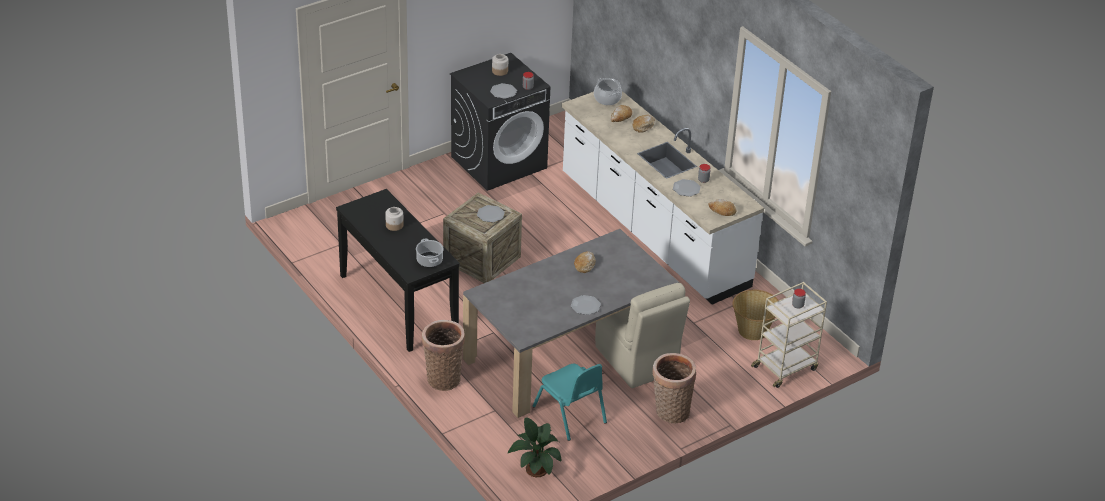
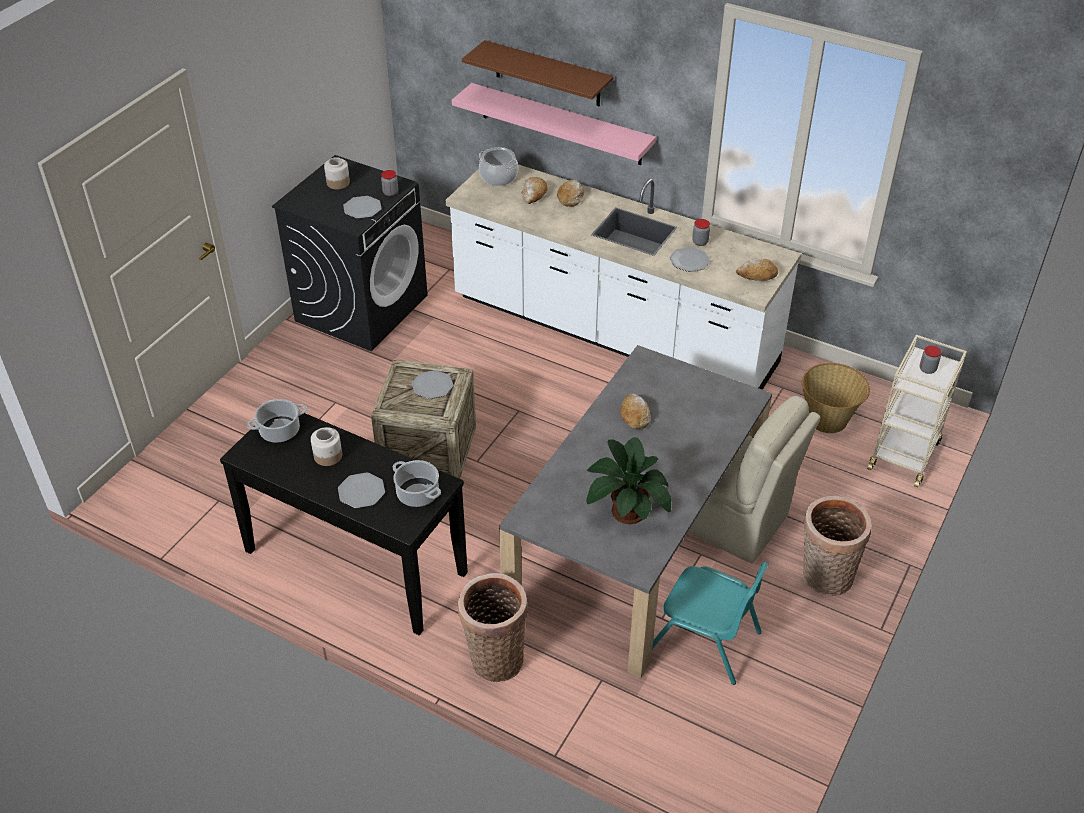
camera: 25 degrees left, 5 degrees up
potted plant [508,417,562,477] -> potted plant moved to [586,437,671,524]
plate [571,295,601,315] -> plate moved to [338,472,385,508]
none -> cooking pot [247,399,307,443]
none -> pink shelf [452,83,656,165]
none -> brown shelf [462,40,614,106]

